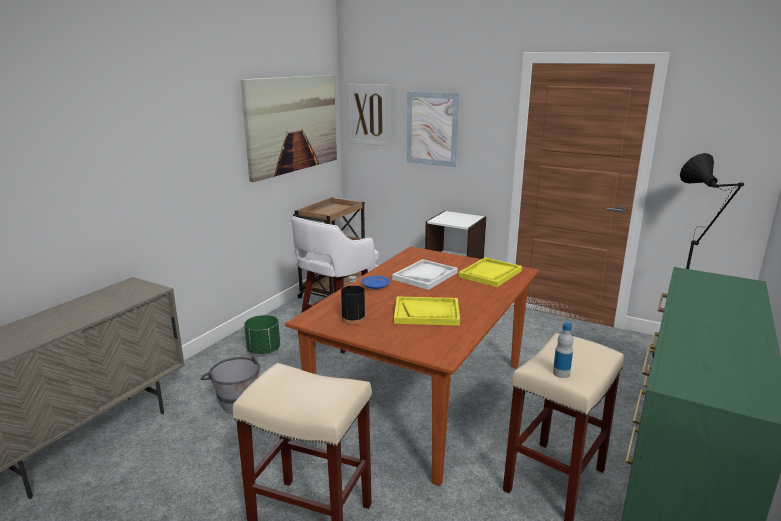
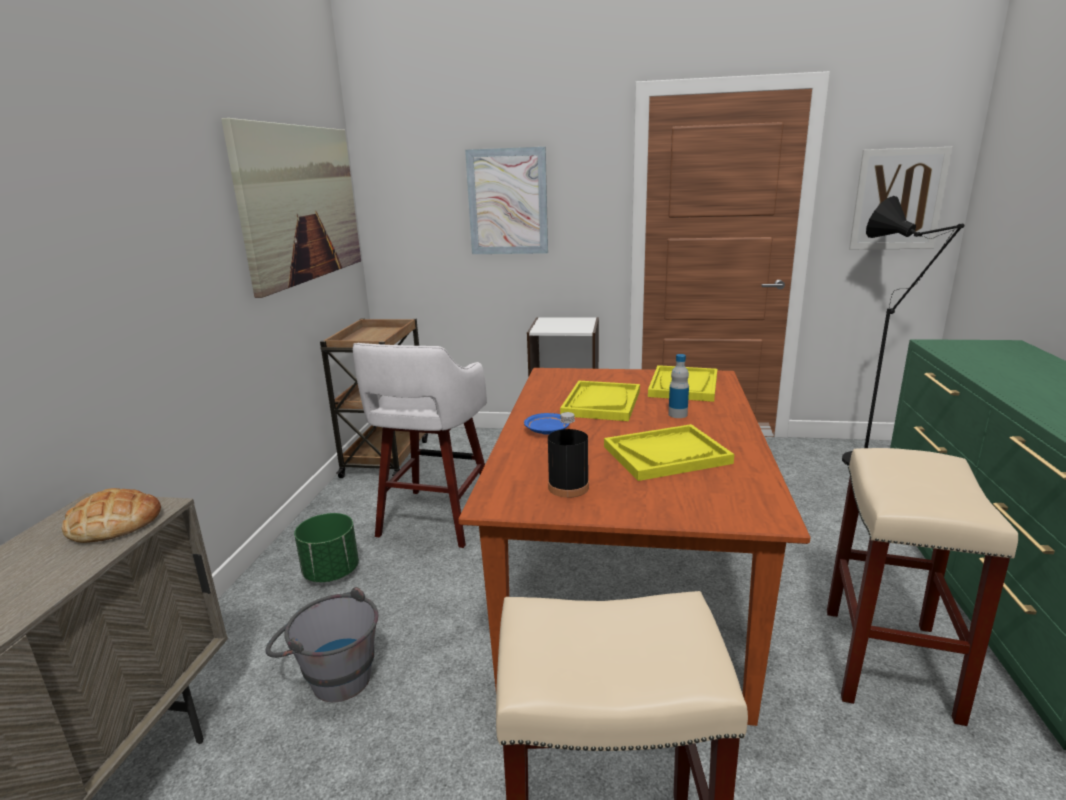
camera: 20 degrees left, 0 degrees up
picture [347,84,390,146] -> picture moved to [849,147,952,250]
white tray [392,259,458,290] -> yellow tray [560,380,640,421]
bottle [553,323,574,378] -> bottle moved to [668,354,689,418]
none -> bread [62,488,161,543]

